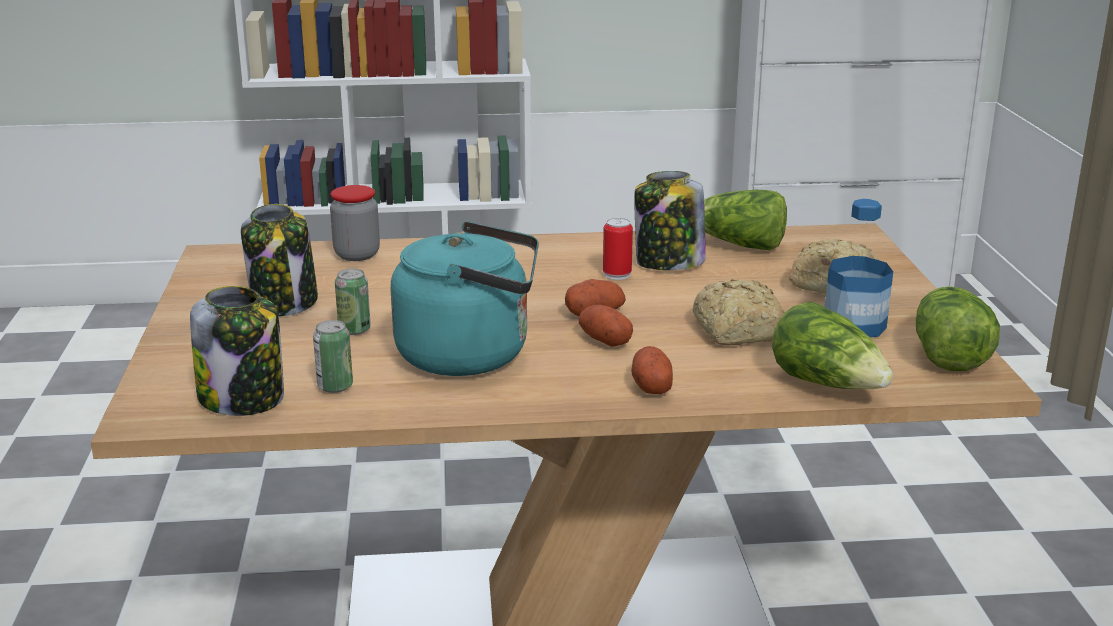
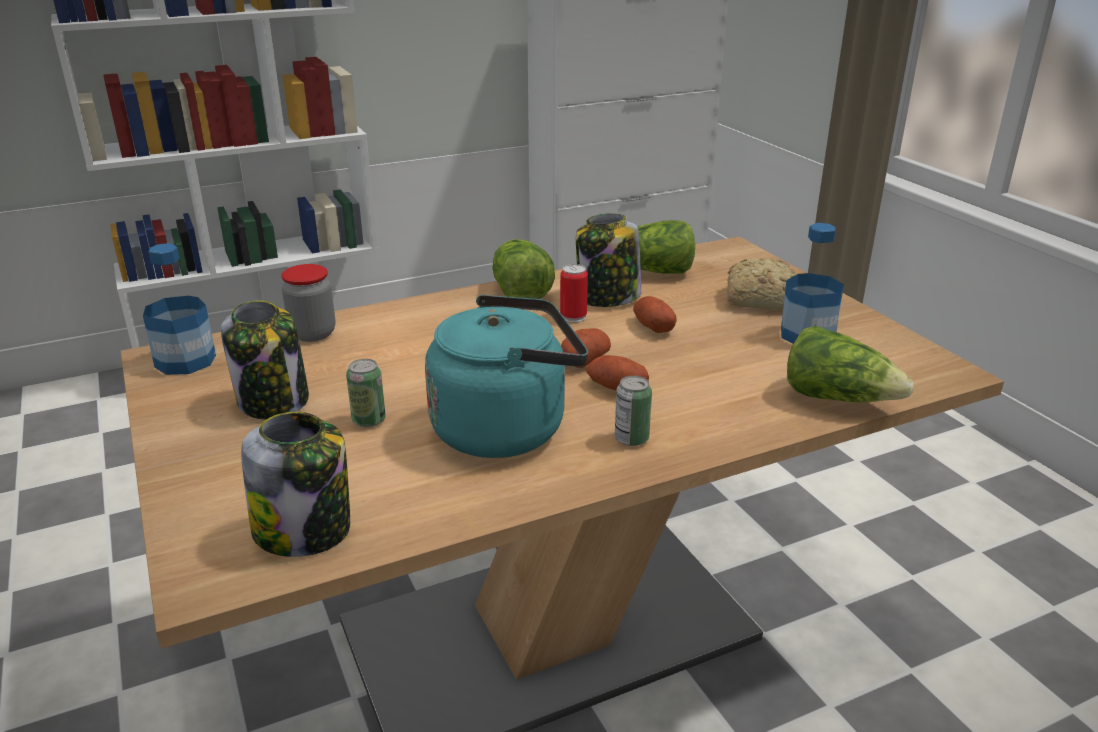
camera: 20 degrees left, 5 degrees up
can [313,320,353,393] -> can moved to [615,375,652,446]
potato [631,346,673,394] -> potato moved to [633,296,677,333]
bread [693,279,786,346] -> none
lettuce [915,286,1000,371] -> lettuce moved to [492,239,555,299]
none -> bottle [143,243,216,375]

